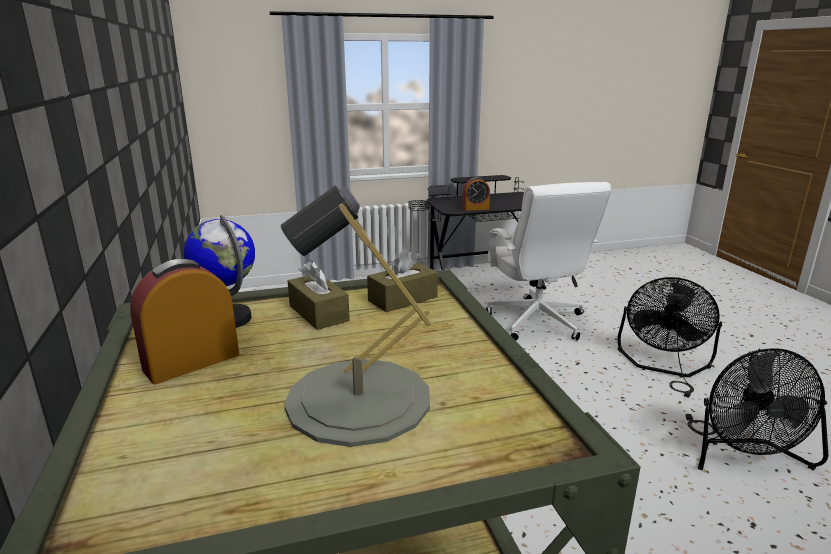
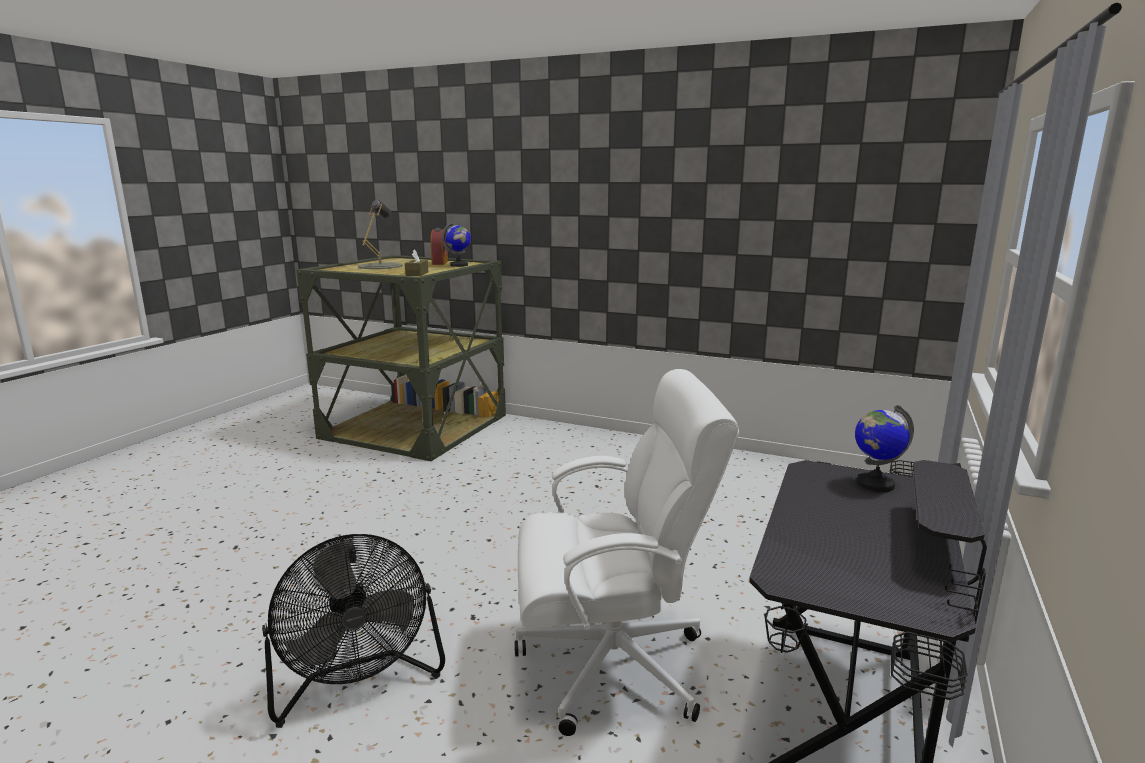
camera: 130 degrees right, 5 degrees down
brown tissue box [288,260,350,330] -> none
alarm clock [462,177,490,211] -> none
white office chair [486,182,611,341] -> white office chair turned 150 degrees clockwise [515,369,739,736]
black fan [686,348,829,471] -> none
none -> globe [855,405,914,492]

